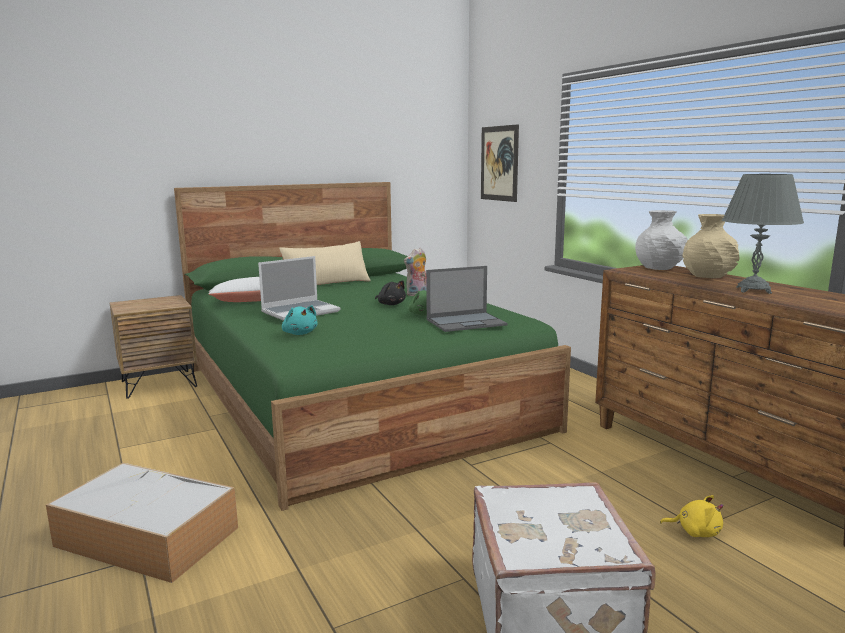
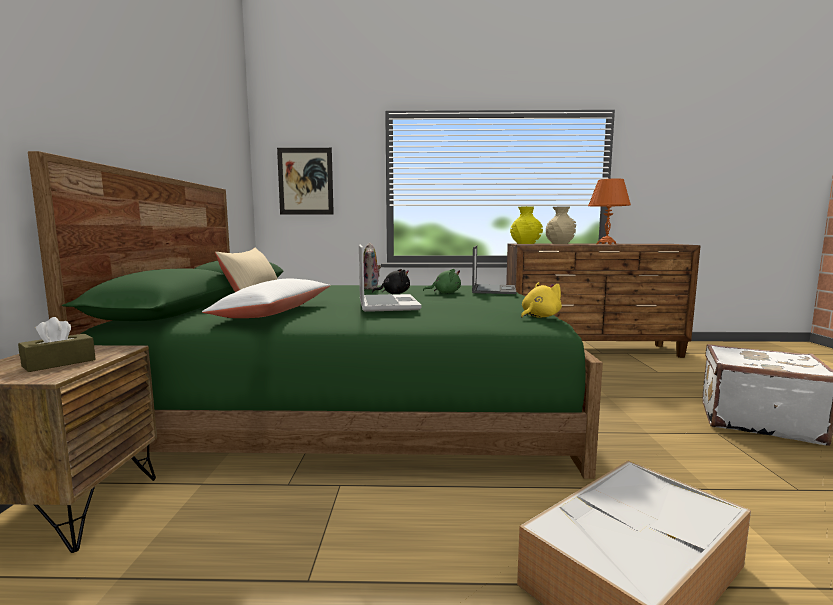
camera: 60 degrees left, 5 degrees down
turquoise plush toy [282,305,318,335] -> none
white vase [635,210,688,270] -> yellow vase [510,206,543,244]
yellow plush toy [660,495,724,537] -> yellow plush toy moved to [521,282,562,318]
grey table lamp [722,174,804,294] -> orange table lamp [588,179,631,245]
none -> brown tissue box [18,317,96,372]

